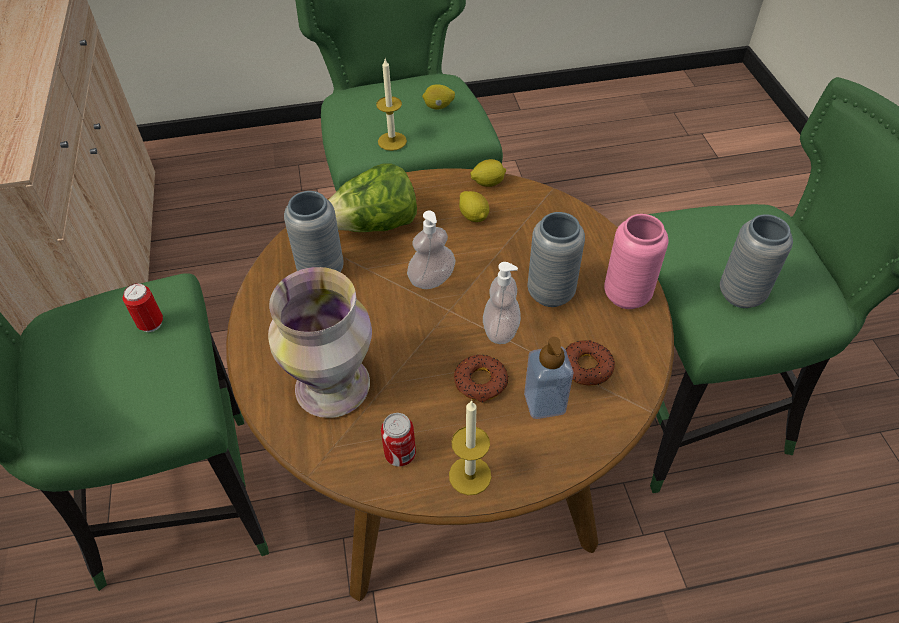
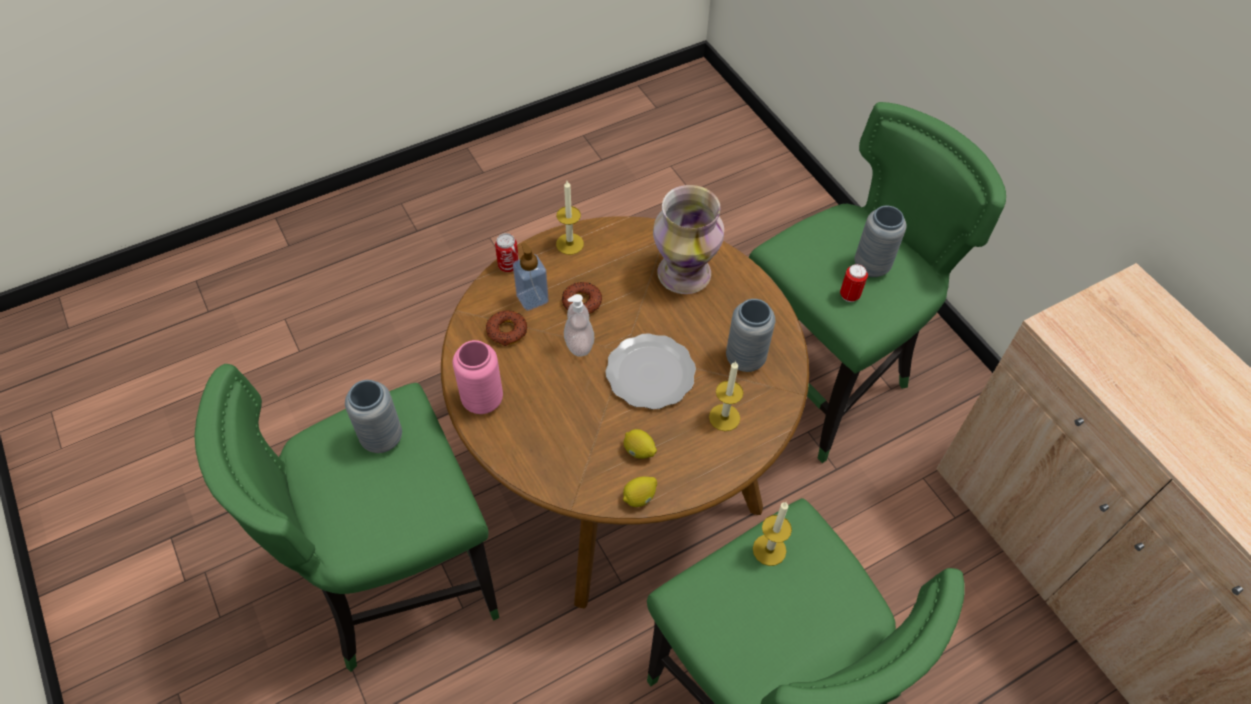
camera: 160 degrees right, 5 degrees up
lettuce [329,164,417,232] -> candle [709,361,743,431]
can [381,413,416,467] -> can moved to [495,233,519,272]
soap dispenser [407,211,455,289] -> plate [605,333,696,409]
lemon [422,84,455,109] -> none
grey vase [528,212,585,307] -> grey vase moved to [855,206,906,277]

